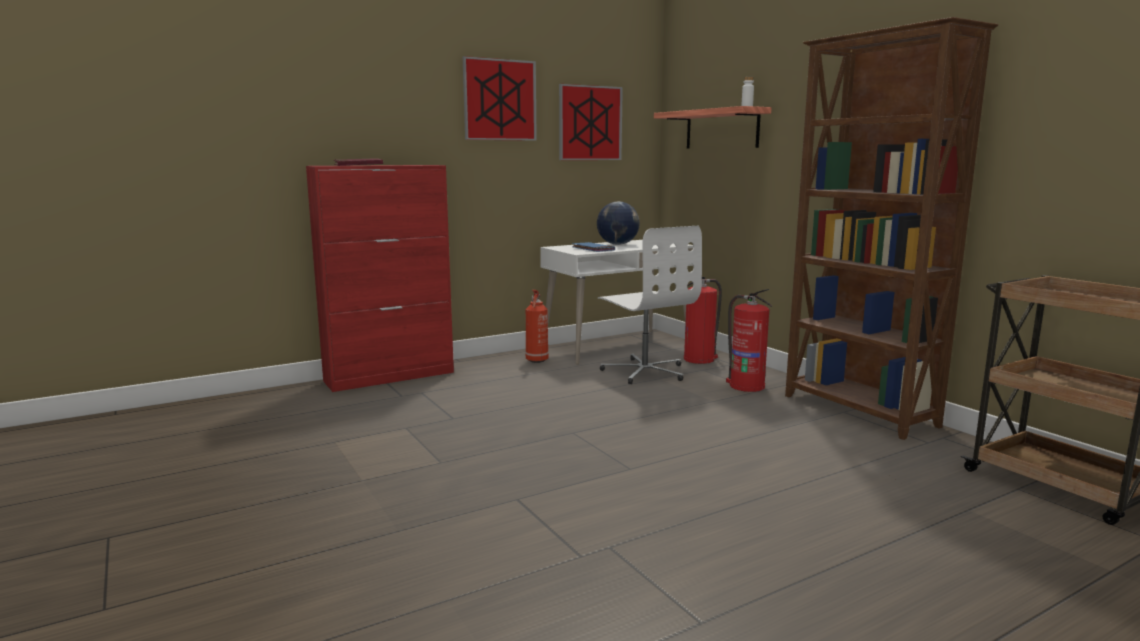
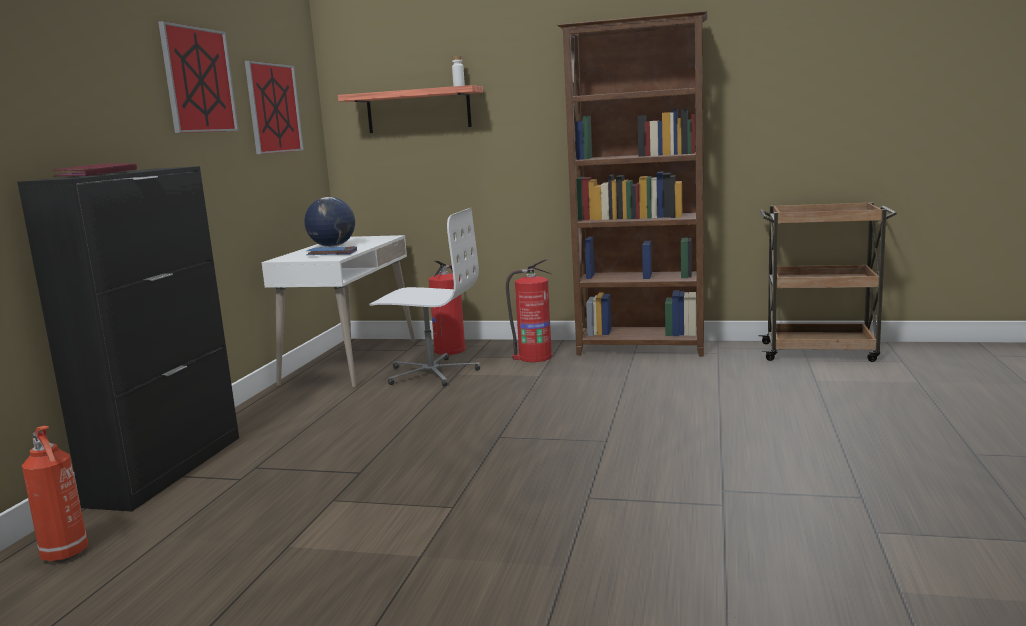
camera: 45 degrees left, 0 degrees up
red cabinet [306,165,454,392] -> black cabinet [17,166,239,512]
fire extinguisher [526,290,549,363] -> fire extinguisher moved to [22,426,88,562]

